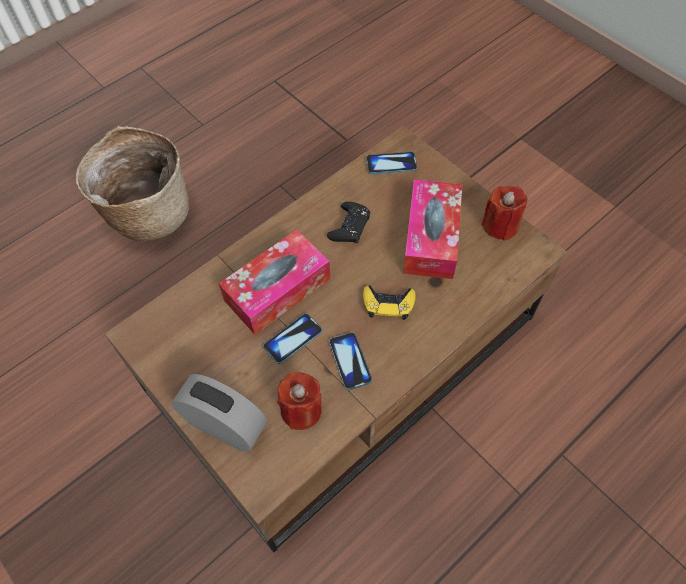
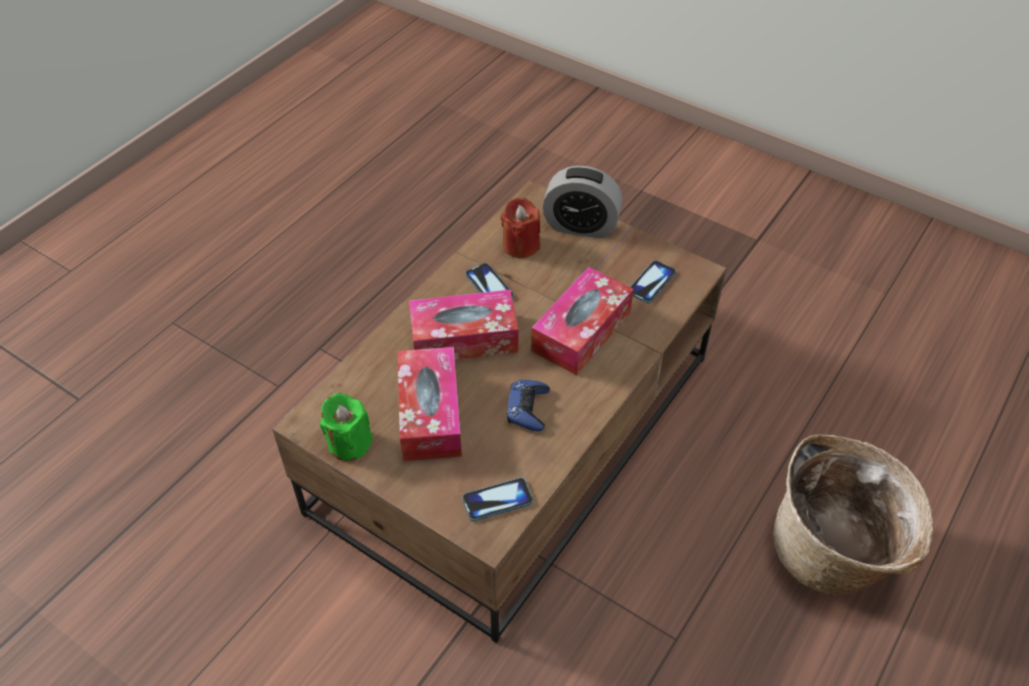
camera: 165 degrees right, 10 degrees down
phone [263,313,322,364] -> phone moved to [630,260,676,303]
black game controller [327,202,370,243] -> blue game controller [506,380,550,431]
yellow game controller [363,285,416,320] -> tissue box [409,290,519,360]
red candle [481,186,528,241] -> green candle [320,393,373,461]

